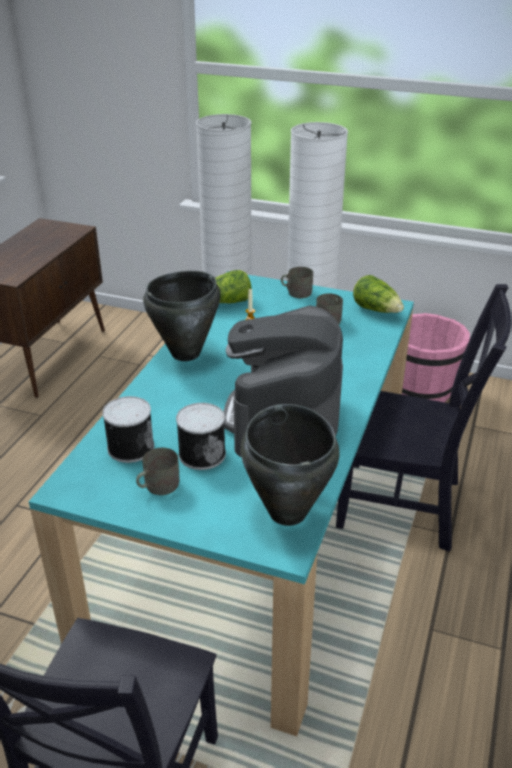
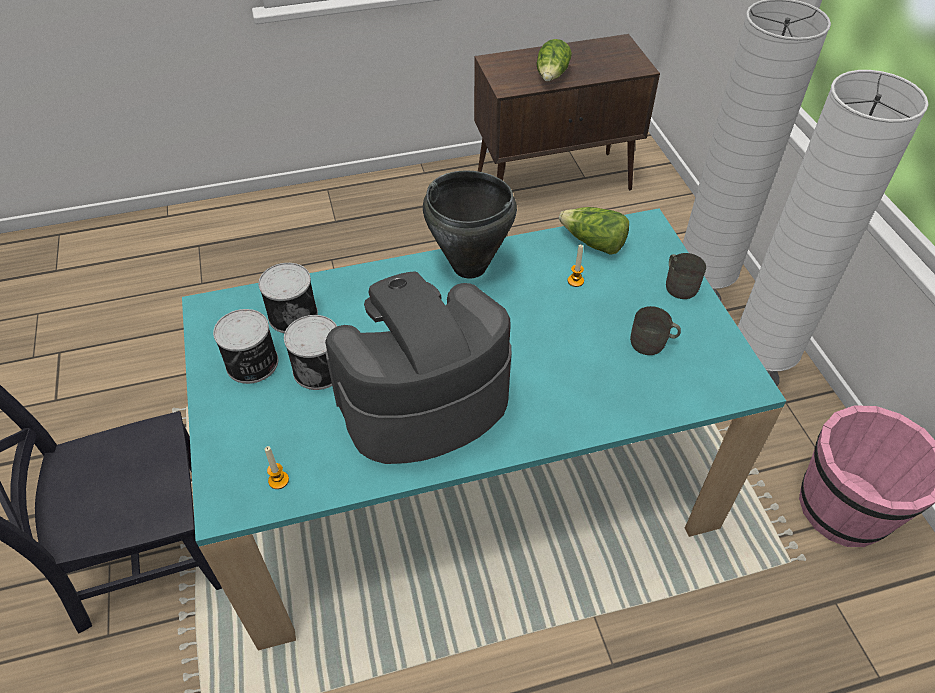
camera: 55 degrees right, 15 degrees up
grey mug [136,448,180,495] -> can [213,309,278,384]
black cooking pot [241,404,340,526] -> candle [265,446,289,489]
black chair [336,284,511,552] -> none
lettuce [353,275,404,313] -> lettuce moved to [536,39,572,81]

